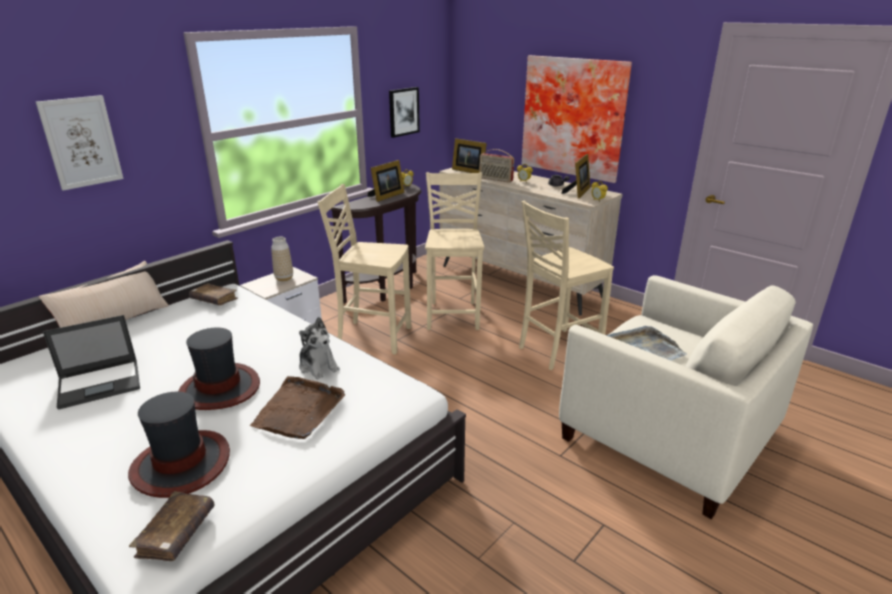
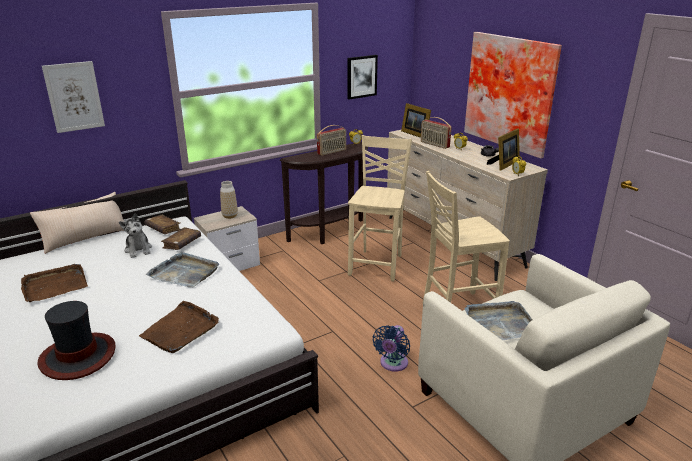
camera: 15 degrees right, 0 degrees up
laptop [43,315,140,410] -> brown tray [21,264,88,302]
brown book [129,492,215,561] -> brown book moved to [161,227,201,250]
hat [178,328,260,410] -> none
plush toy [299,317,340,379] -> plush toy moved to [119,214,152,258]
beige chair [318,184,411,354] -> none
picture frame [368,160,405,202] -> radio [317,125,346,156]
none -> grey tray [146,252,219,288]
none -> blue fan [373,325,410,372]

